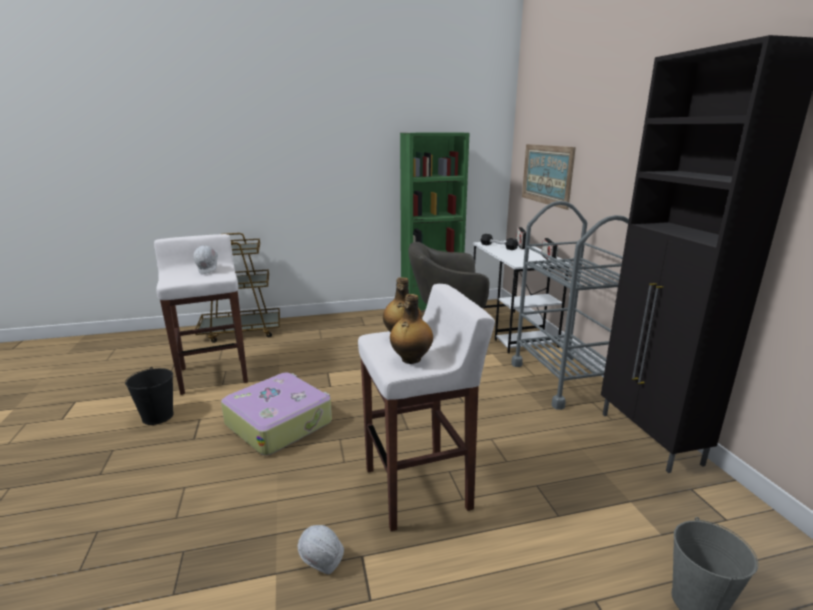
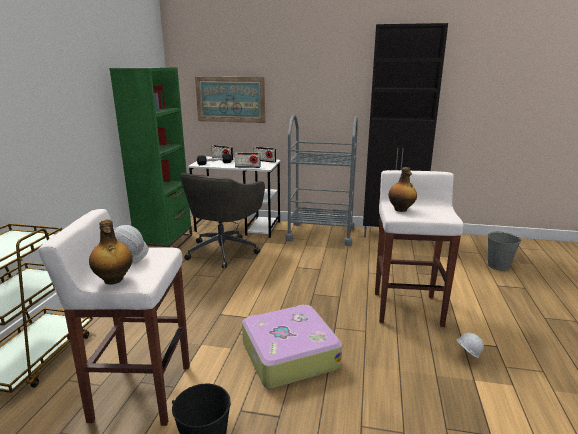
camera: 65 degrees left, 0 degrees up
bottle [390,294,433,364] -> bottle moved to [89,219,133,285]
none -> radio [235,153,261,168]

